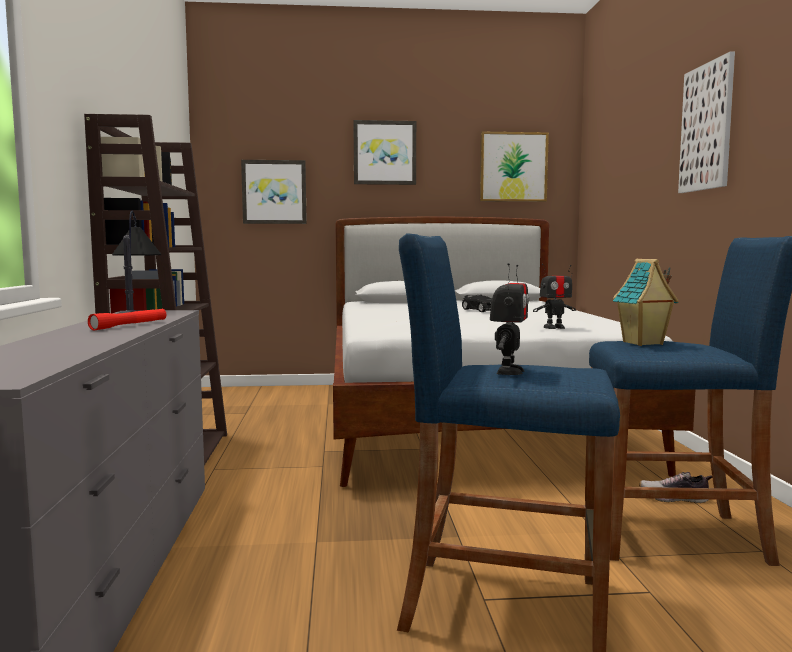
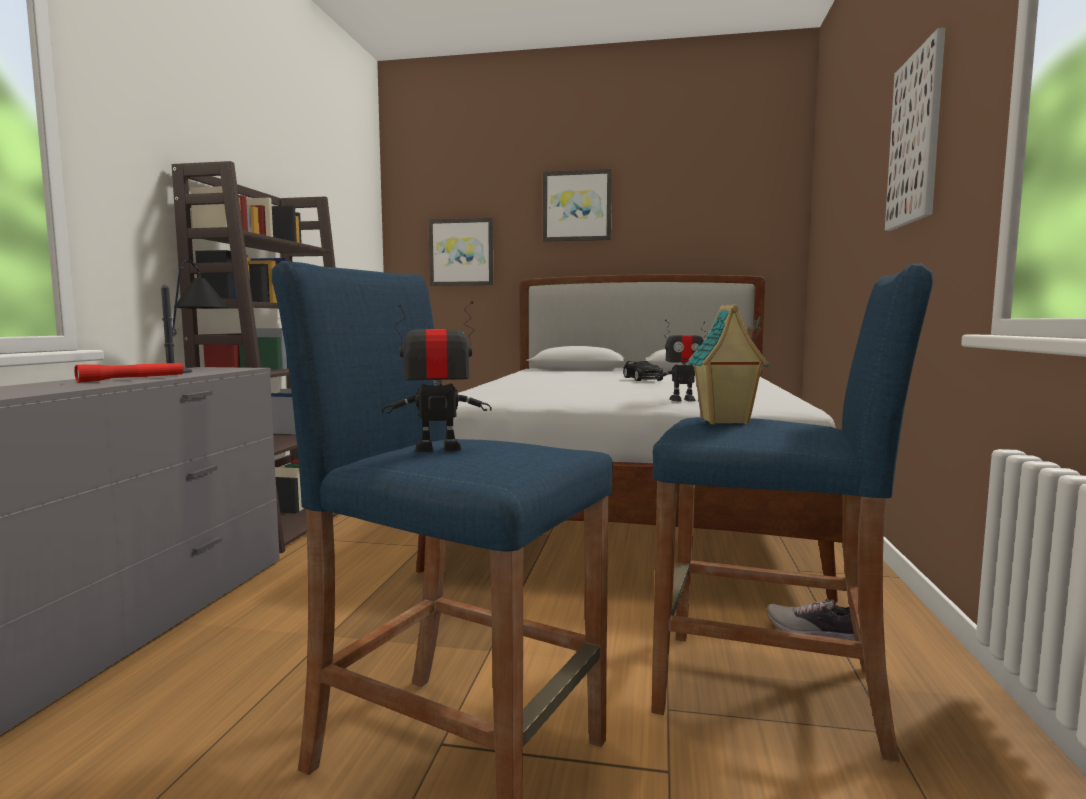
camera: 15 degrees right, 0 degrees up
picture [480,132,549,202] -> none
toy robot [490,263,529,375] -> toy robot turned 135 degrees counterclockwise [382,301,492,452]

